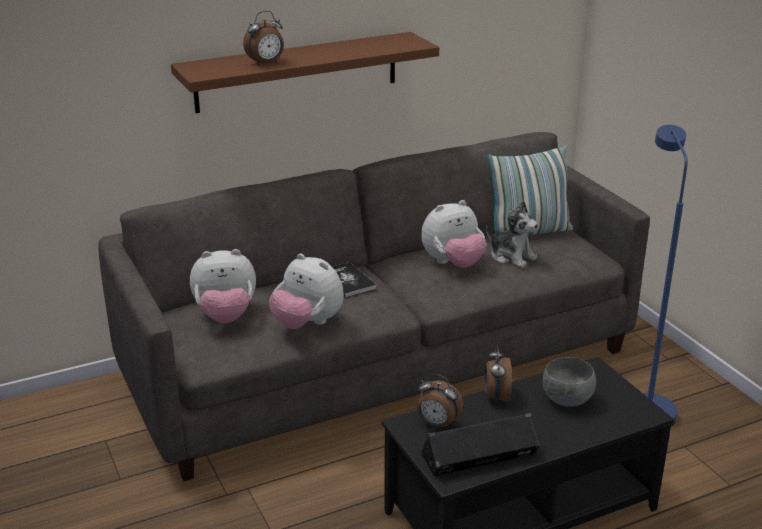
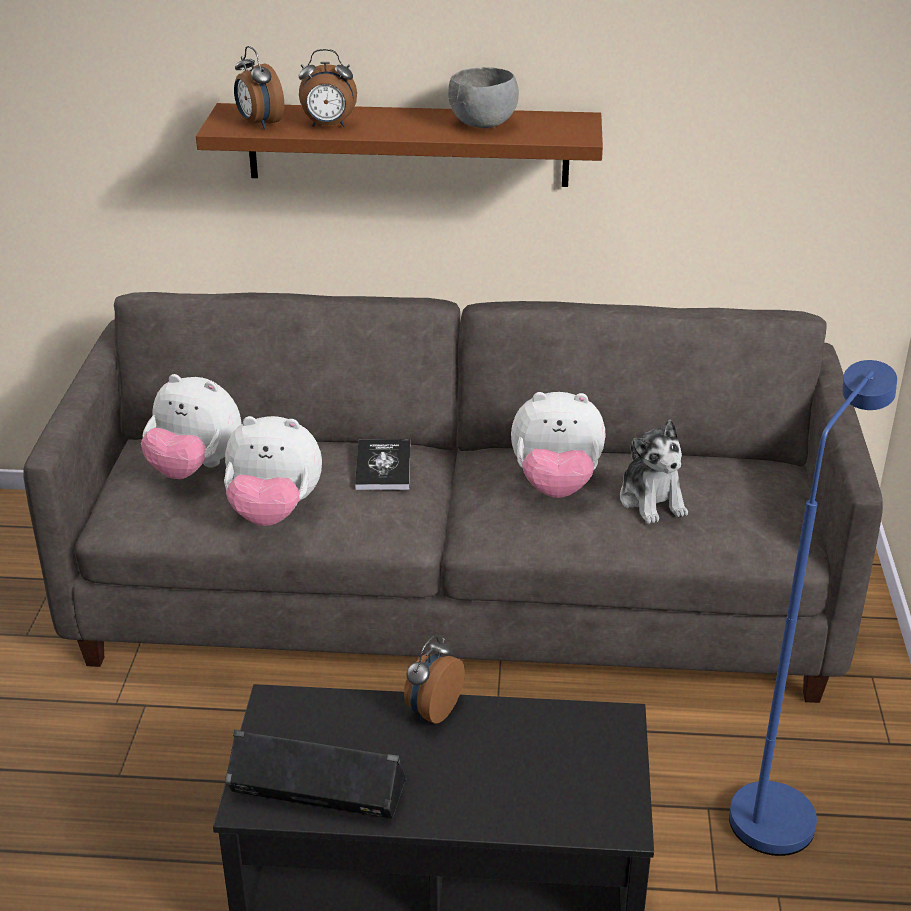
camera: 30 degrees right, 5 degrees up
plush toy [269,253,344,329] -> plush toy turned 60 degrees counterclockwise [224,416,322,526]
alarm clock [417,374,464,428] -> alarm clock moved to [234,46,284,129]
pillow [487,146,573,236] -> none
grey bowl [543,357,596,407] -> grey bowl moved to [448,67,519,128]

